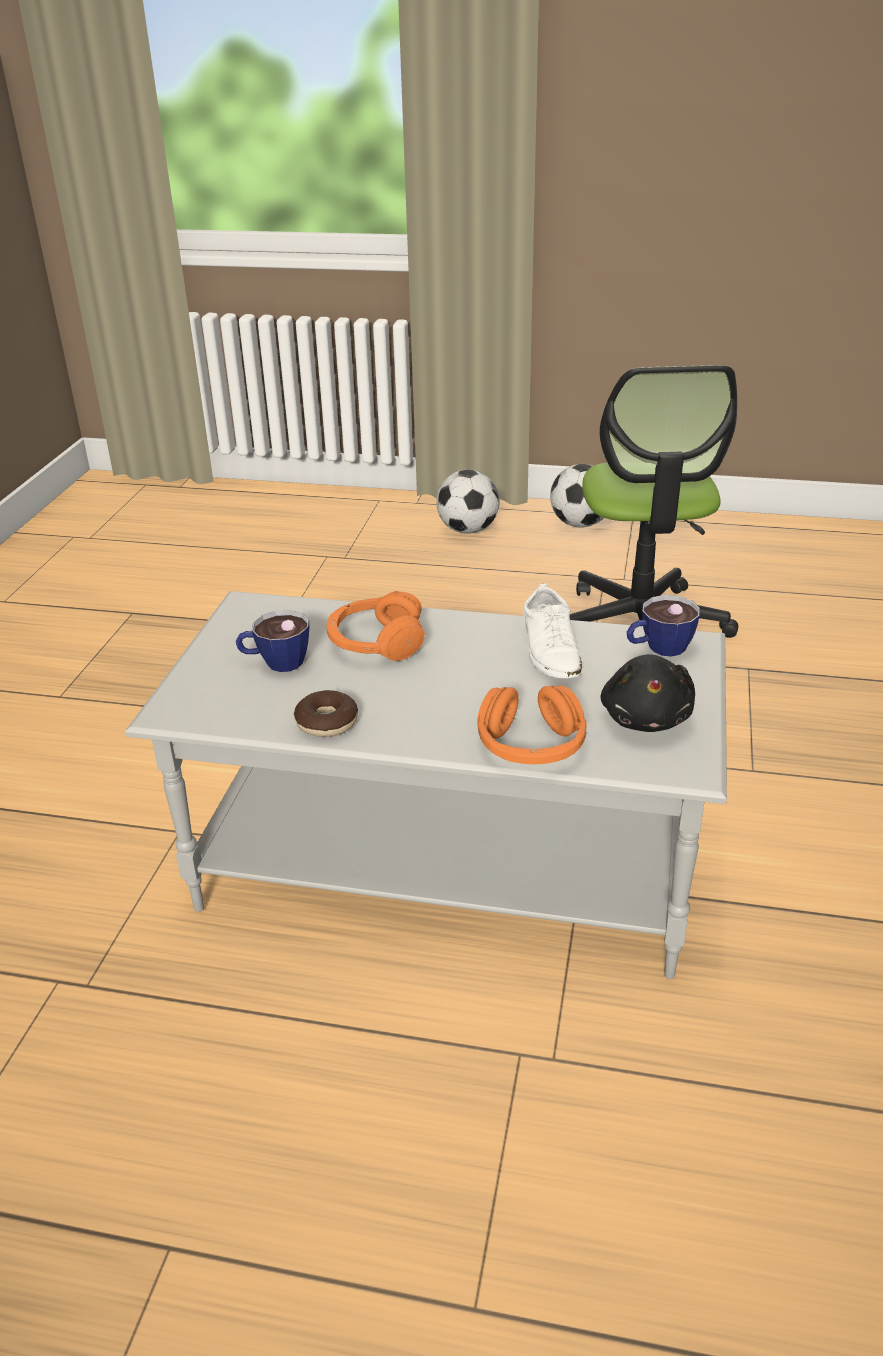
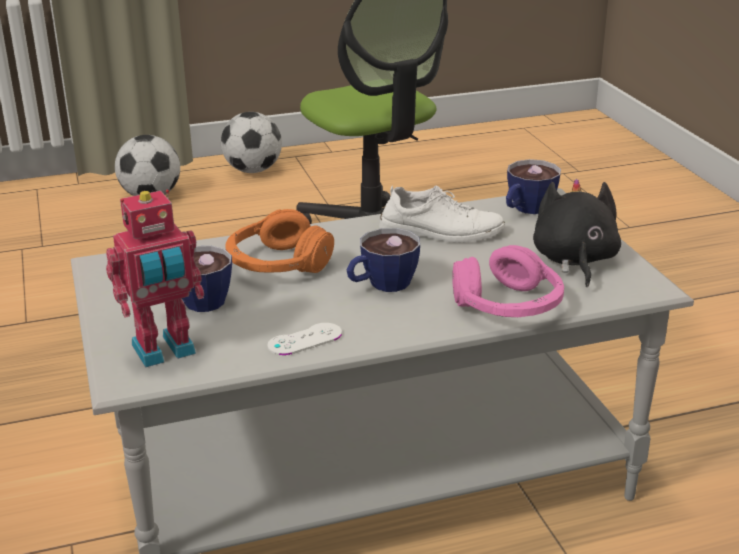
camera: 30 degrees left, 5 degrees down
donut [294,690,358,737] -> white game controller [267,323,342,356]
orange headphones [477,685,587,764] -> pink headphones [452,245,564,317]
white shoe [523,584,582,678] -> white shoe turned 45 degrees counterclockwise [379,185,505,243]
black plush toy [601,654,695,732] -> black plush toy turned 150 degrees counterclockwise [533,179,621,287]
none -> toy robot [106,189,204,368]
none -> cup [347,228,420,292]

